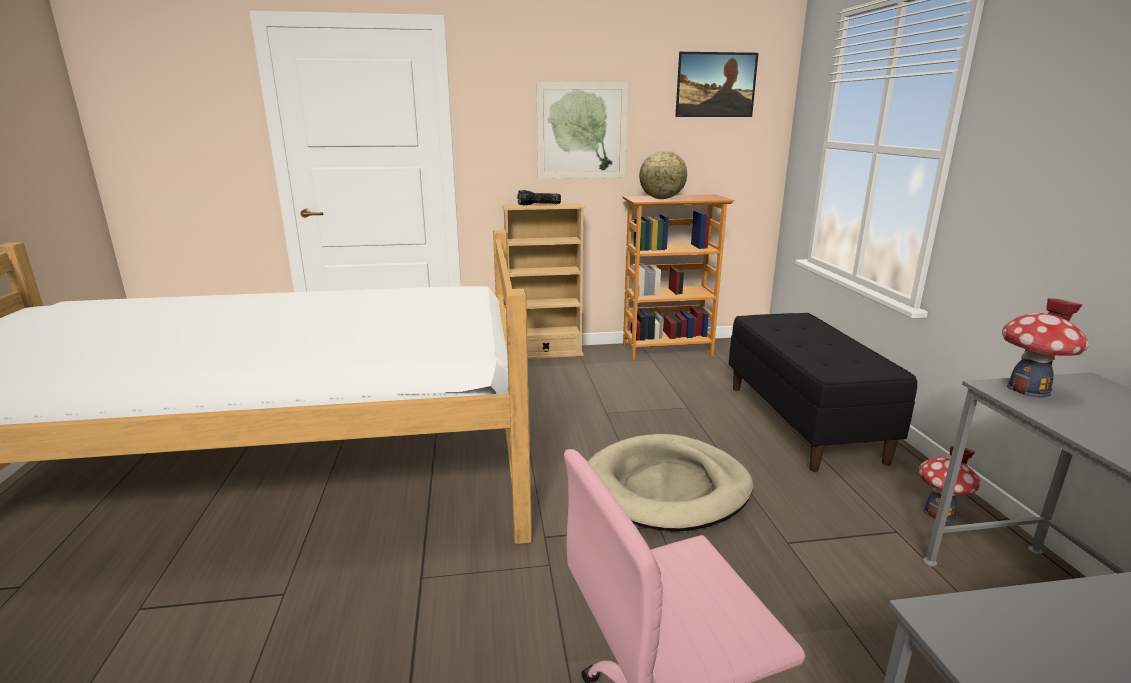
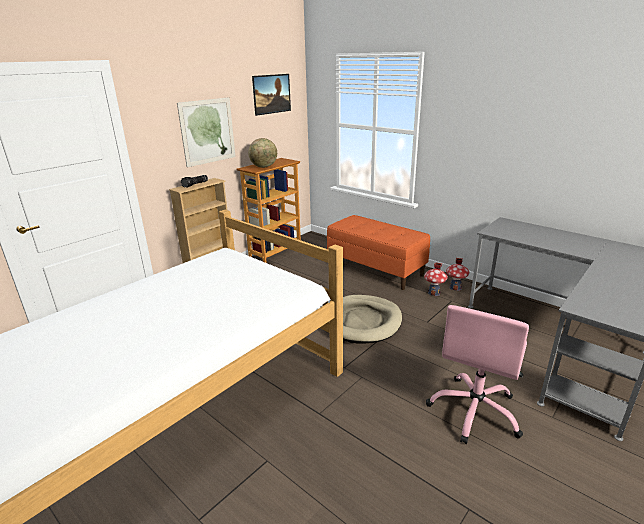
camera: 40 degrees left, 5 degrees up
black bench [729,313,917,472] -> orange bench [327,215,430,290]
toy house [1002,298,1089,398] -> toy house moved to [424,263,448,296]

